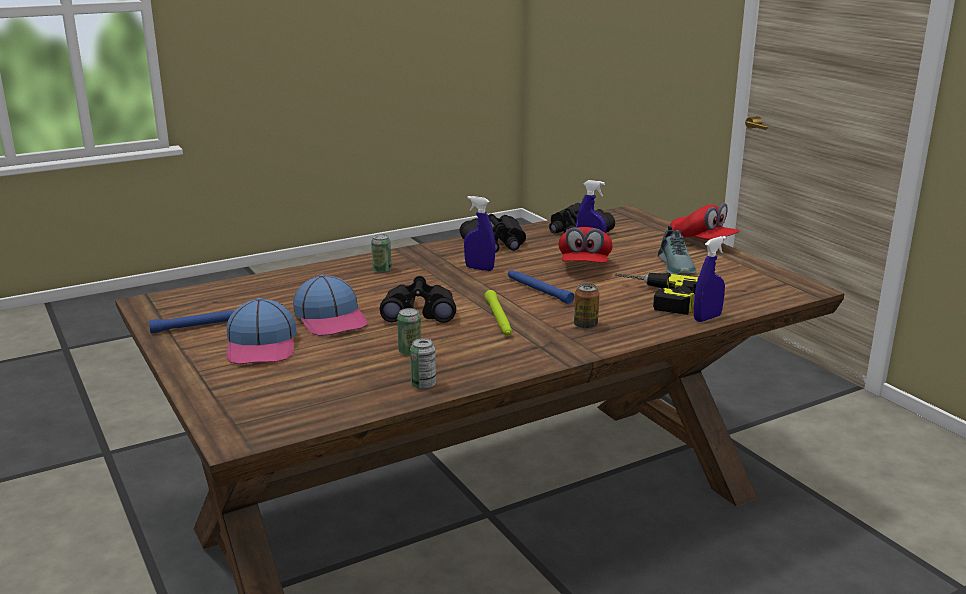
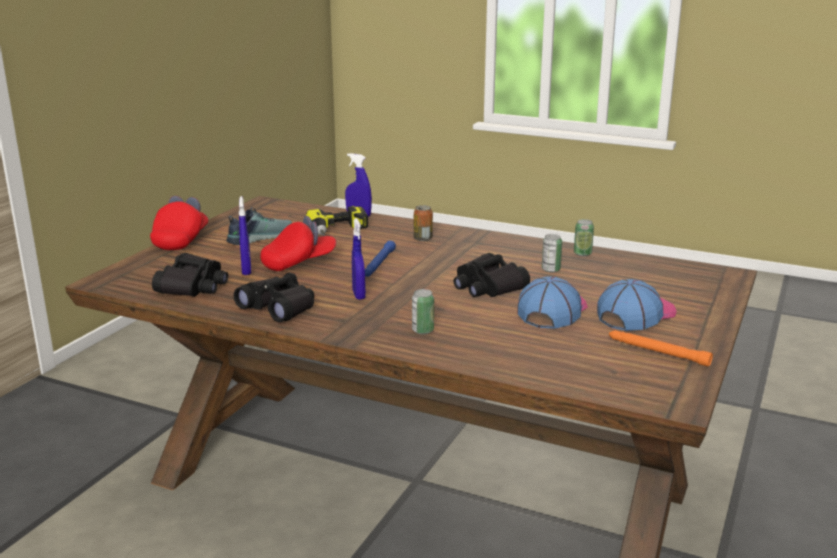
camera: 125 degrees left, 0 degrees up
blue flashlight [149,310,235,333] -> orange flashlight [609,330,713,367]
green flashlight [484,290,512,336] -> none

